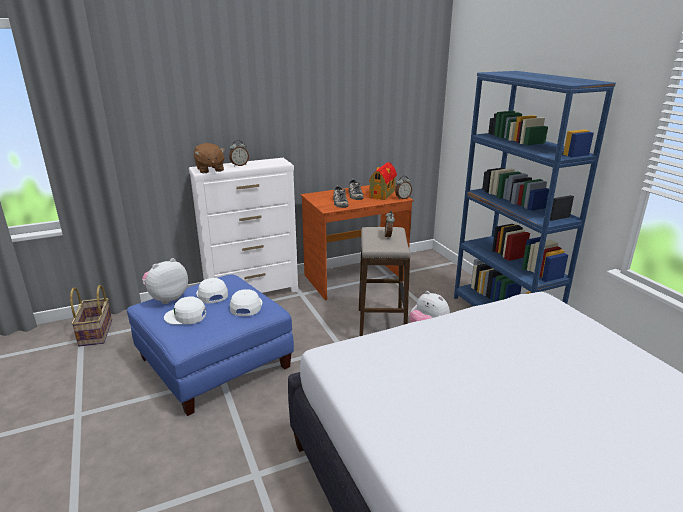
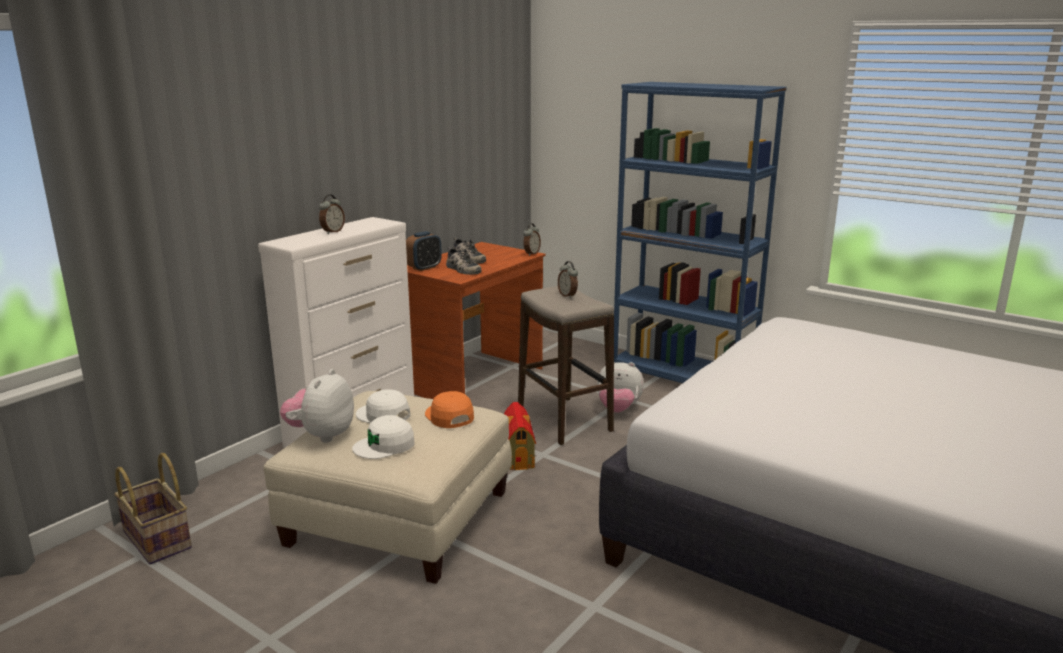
camera: 30 degrees left, 5 degrees down
blue ottoman [127,275,294,416] -> beige ottoman [263,391,512,584]
brown plush toy [194,143,225,173] -> none
white cap [230,289,262,316] -> orange cap [425,391,474,428]
toy house [369,162,397,200] -> toy house moved to [504,402,536,470]
none -> alarm clock [406,231,442,271]

